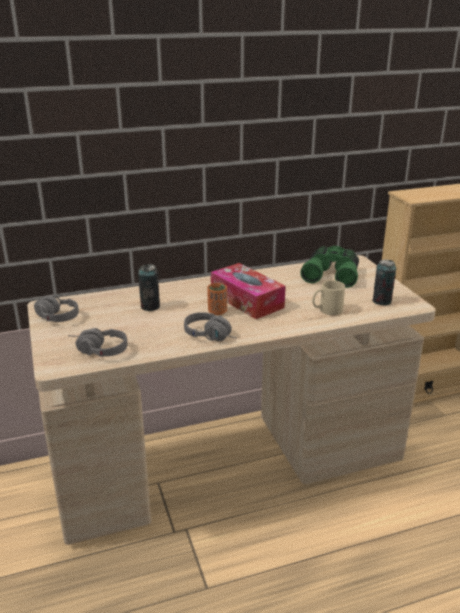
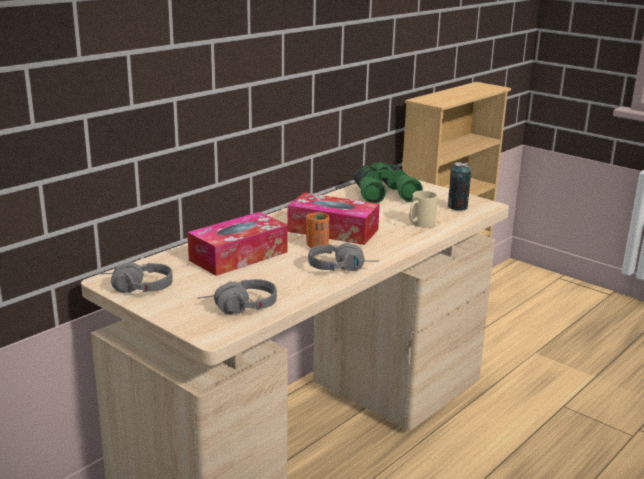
camera: 30 degrees left, 5 degrees down
can [138,264,160,311] -> tissue box [187,212,288,276]

